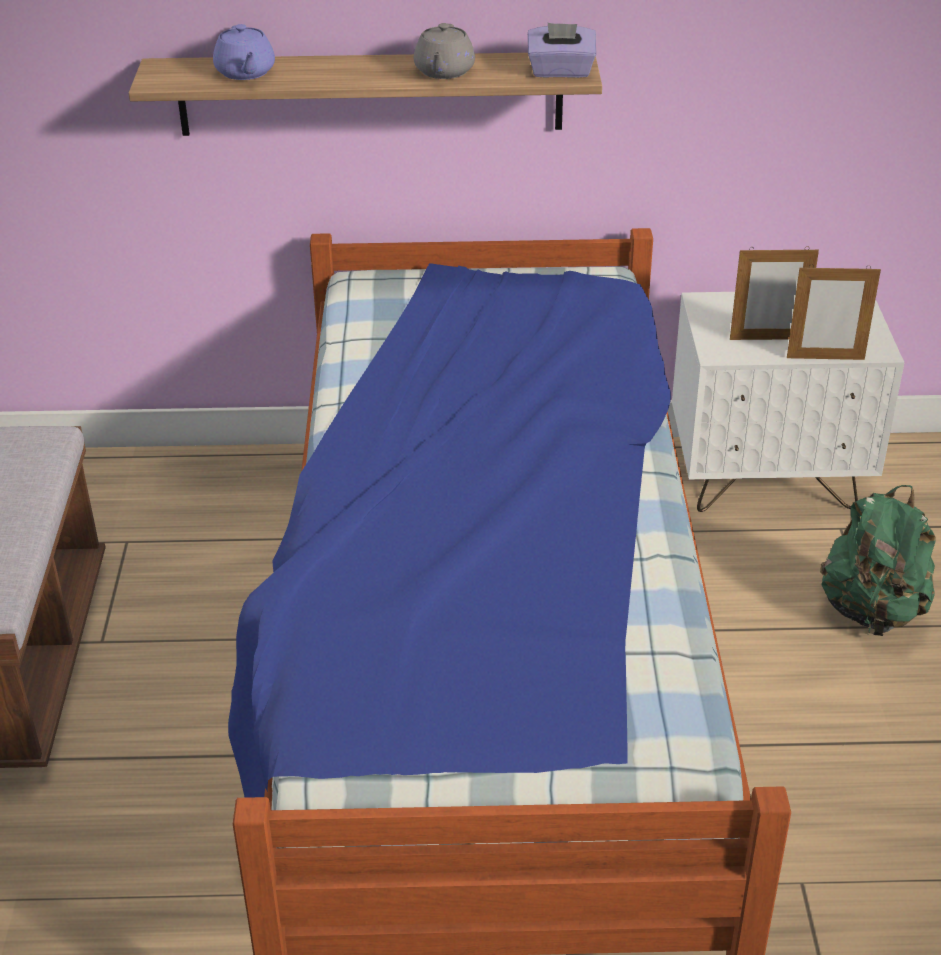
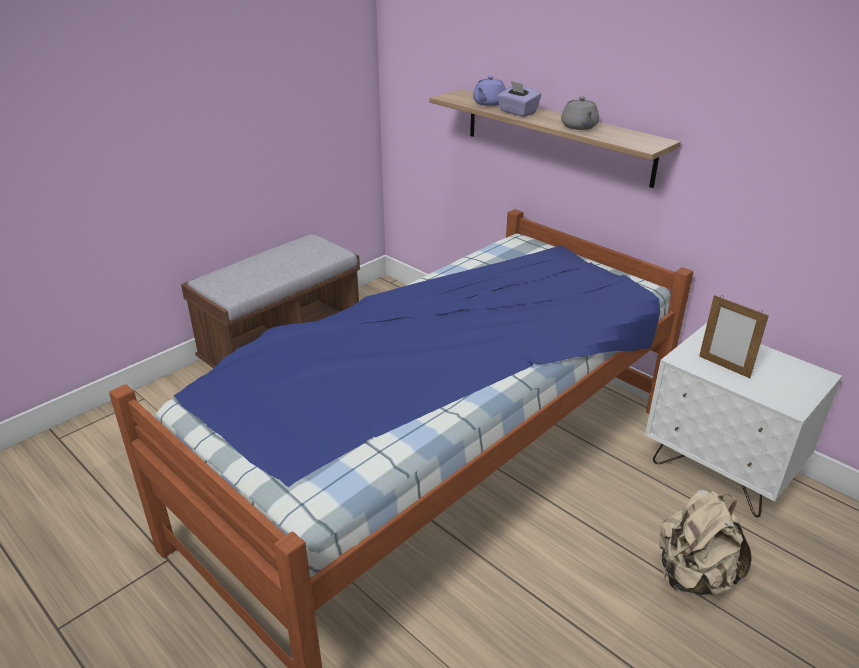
camera: 45 degrees right, 5 degrees down
grey teapot [414,23,475,79] -> grey teapot turned 60 degrees counterclockwise [561,97,599,130]
purple tissue box [528,23,596,78] -> purple tissue box moved to [497,81,541,117]
picture frame [787,264,881,360] -> none
green backpack [820,485,936,636] -> beige backpack [659,489,752,597]

